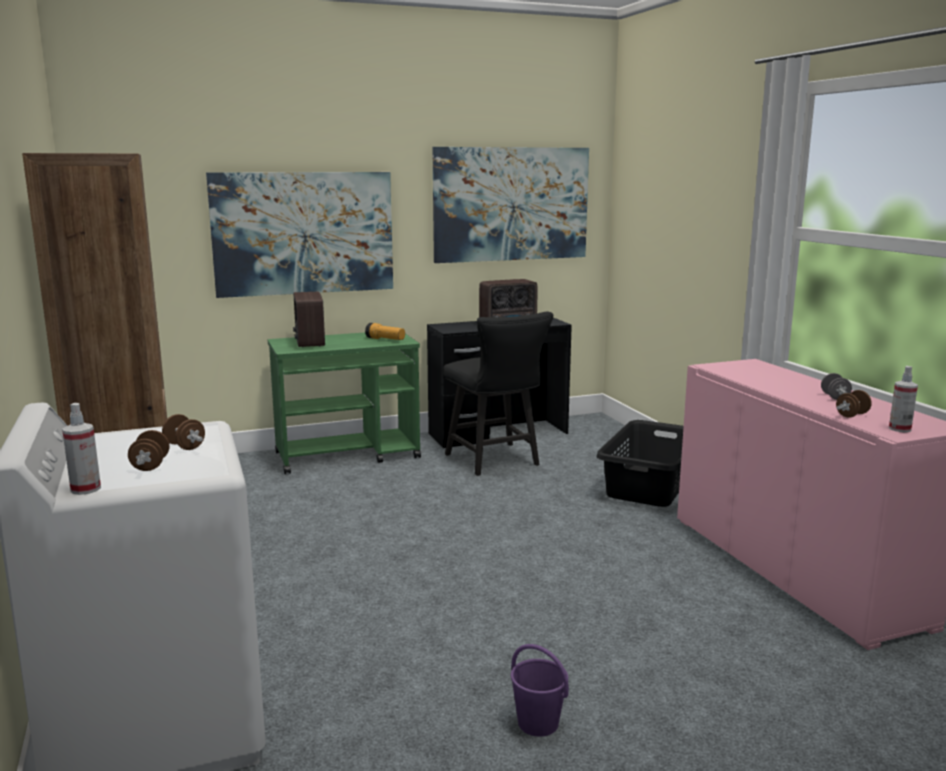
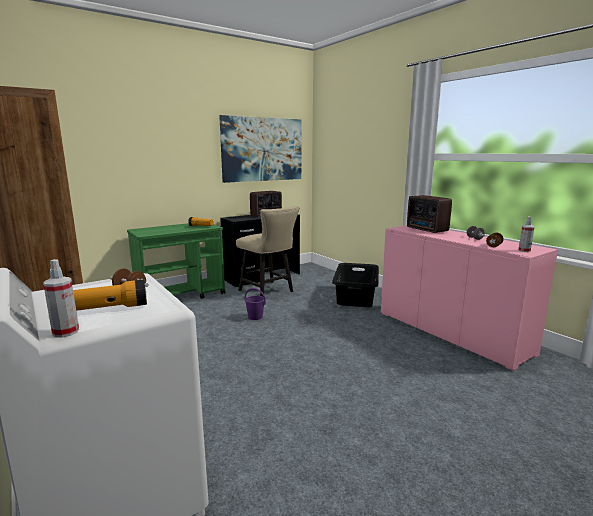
camera: 15 degrees left, 0 degrees up
brown dumbbell [128,430,169,471] -> flashlight [73,280,147,311]
picture [206,172,393,298] -> none
radio [293,292,325,347] -> radio moved to [407,195,452,233]
black chair [443,312,553,476] -> beige chair [236,206,300,296]
purple bucket [511,644,569,737] -> purple bucket moved to [245,288,266,320]

